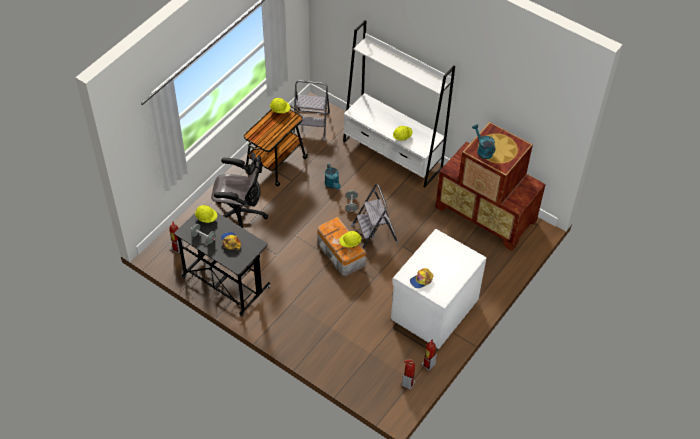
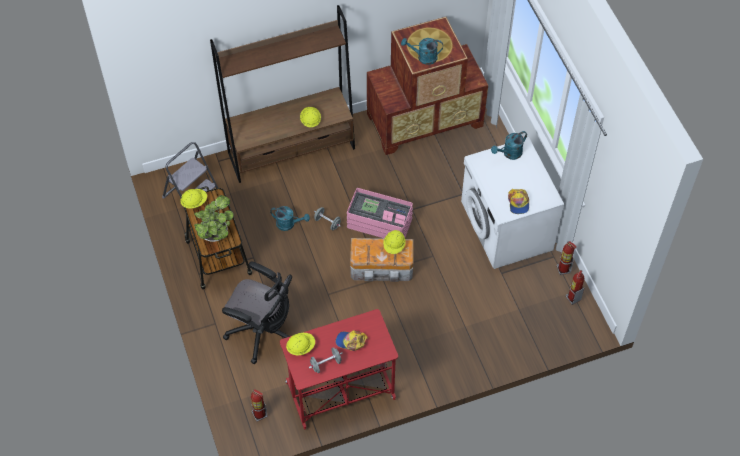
camera: 55 degrees left, 5 degrees up
black desk [174,212,270,317] -> red desk [280,309,398,430]
office chair [211,152,268,228] -> office chair turned 75 degrees clockwise [222,261,292,364]
white bookcase [343,20,455,187] -> brown bookcase [210,5,355,183]
grey step ladder [351,184,398,249] -> pink storage box [347,188,413,239]
none -> potted plant [194,195,234,242]
none -> turquoise watering can [491,131,527,160]

